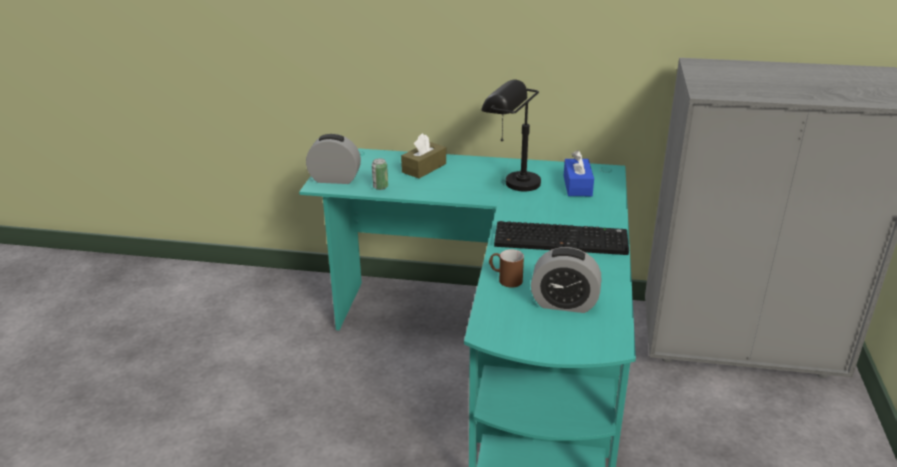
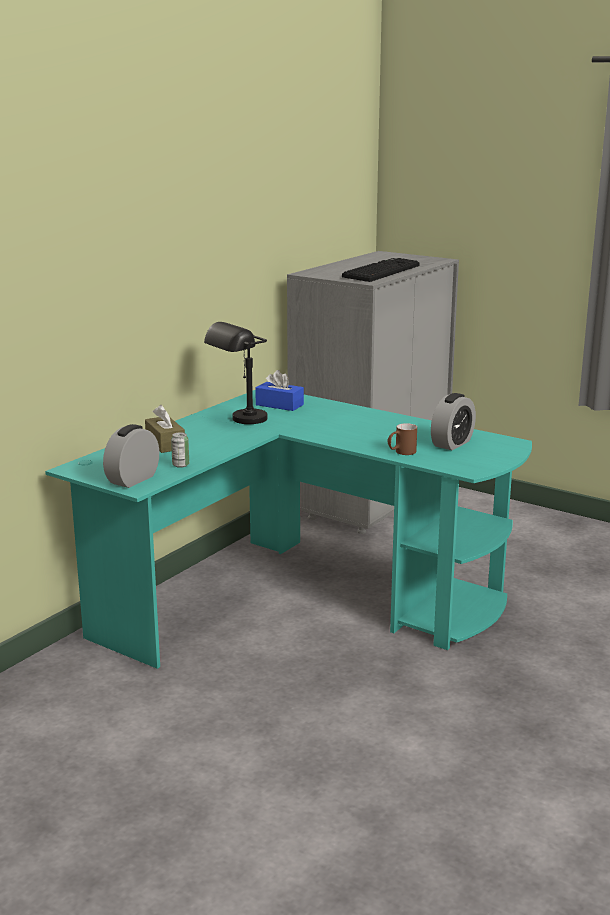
camera: 65 degrees left, 10 degrees down
keyboard [494,221,629,255] -> keyboard moved to [342,258,420,282]

